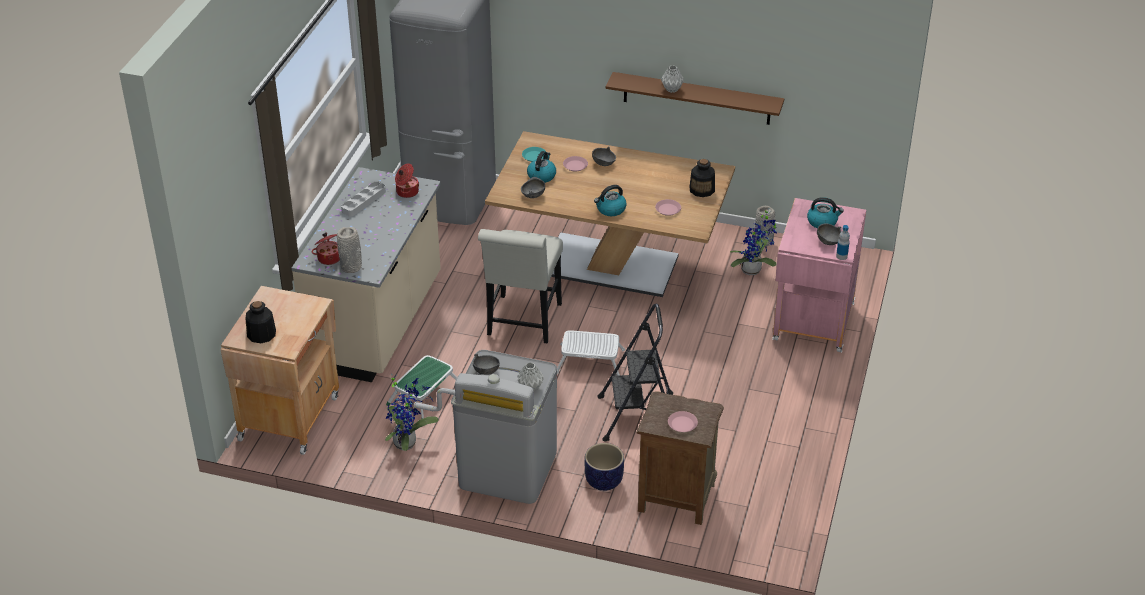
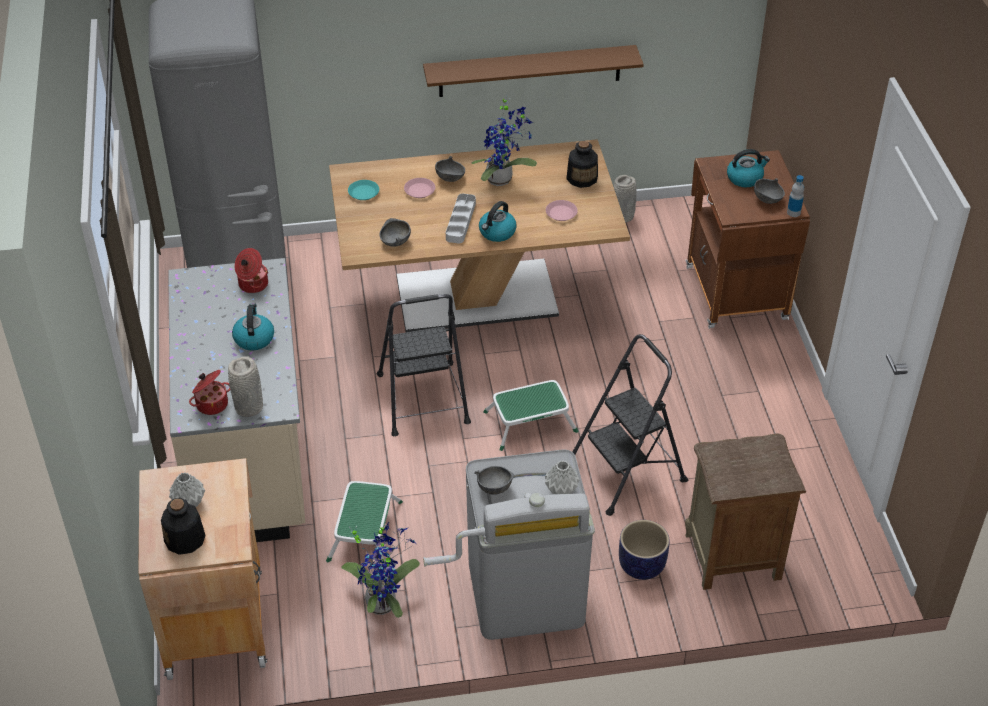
camera: 25 degrees left, 5 degrees up
grey tray [341,181,386,217] -> grey tray moved to [446,193,476,244]
white chair [478,229,563,343] -> black step ladder [377,294,471,437]
kettle [527,151,556,183] -> kettle moved to [232,303,274,351]
white step ladder [557,330,625,376] -> green step ladder [483,380,578,451]
grey vase [661,65,684,93] -> grey vase moved to [169,472,205,507]
pink plate [668,411,698,432] -> none
potted plant [730,208,777,275] -> potted plant moved to [471,95,537,186]
pink cart [772,198,866,353] -> brown cart [685,150,810,329]

